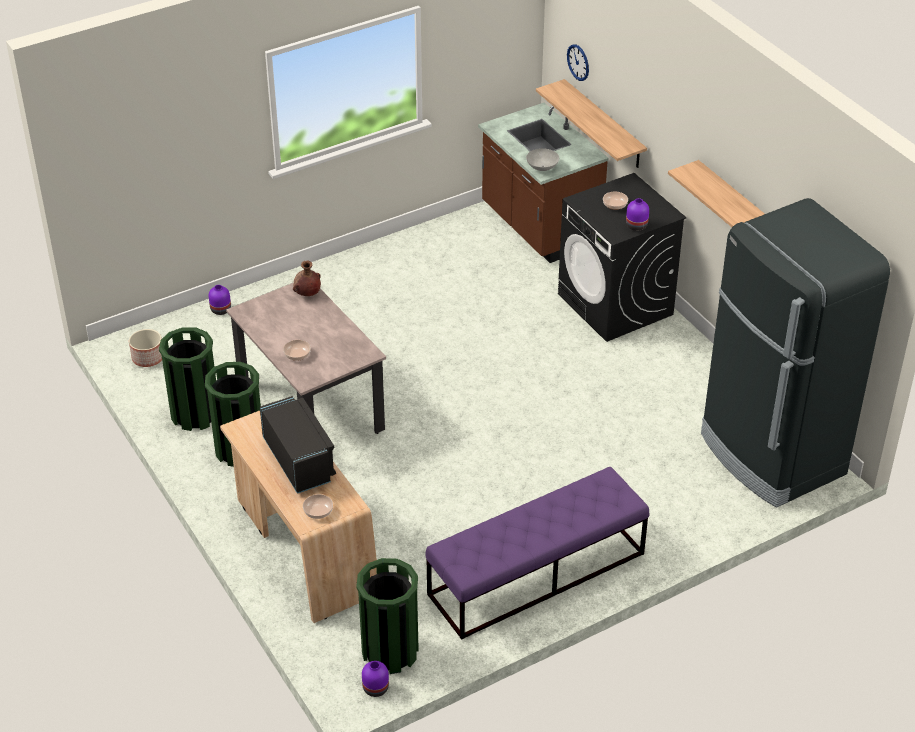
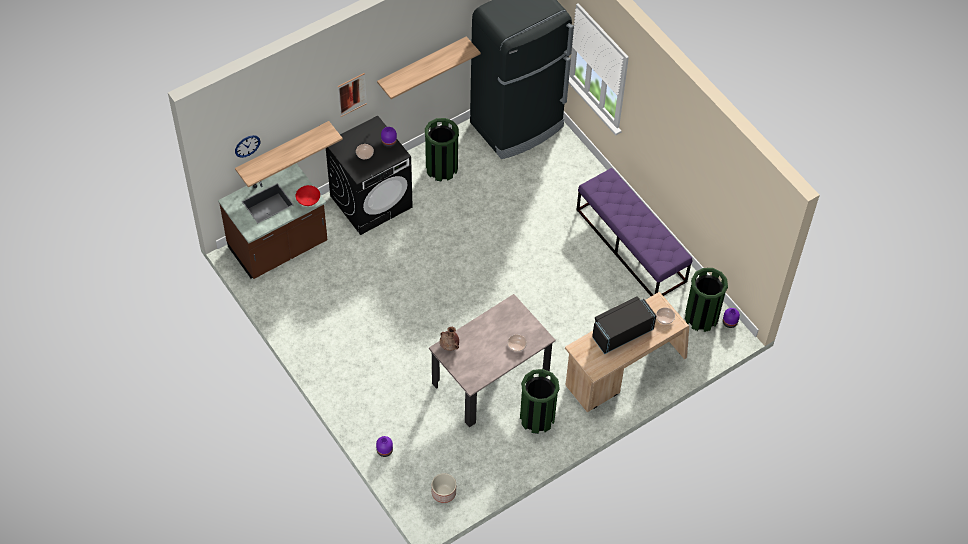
camera: 95 degrees left, 15 degrees up
green trash can [159,328,216,431] -> green trash can moved to [425,118,459,182]
grey bowl [526,148,559,171] -> red bowl [296,185,320,206]
none -> picture [338,73,367,117]

